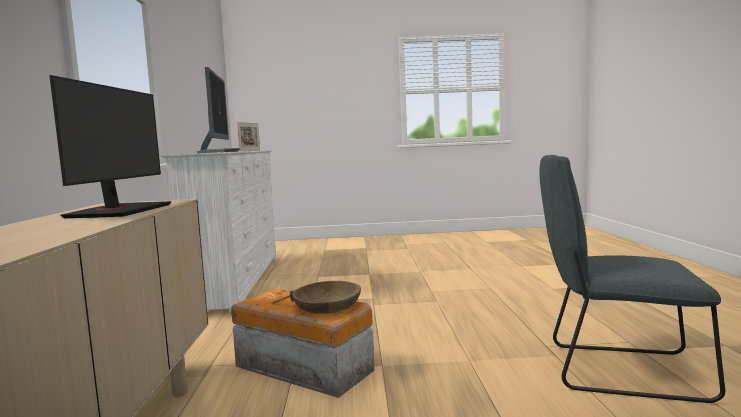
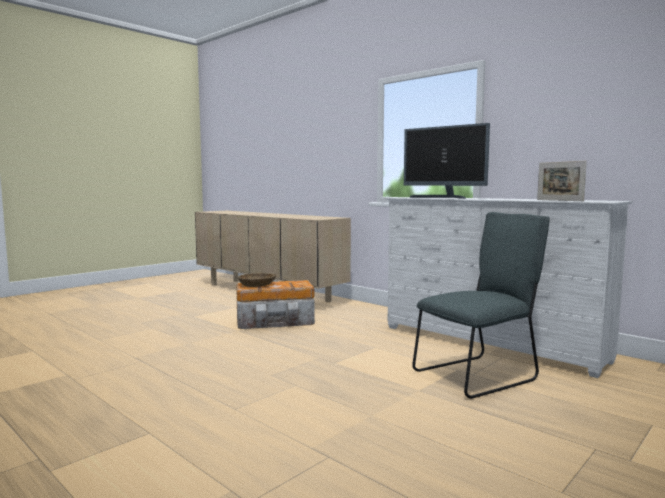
camera: 135 degrees right, 0 degrees up
monitor [49,75,172,218] -> none
grey chair [539,155,725,403] -> grey chair moved to [412,212,550,399]

